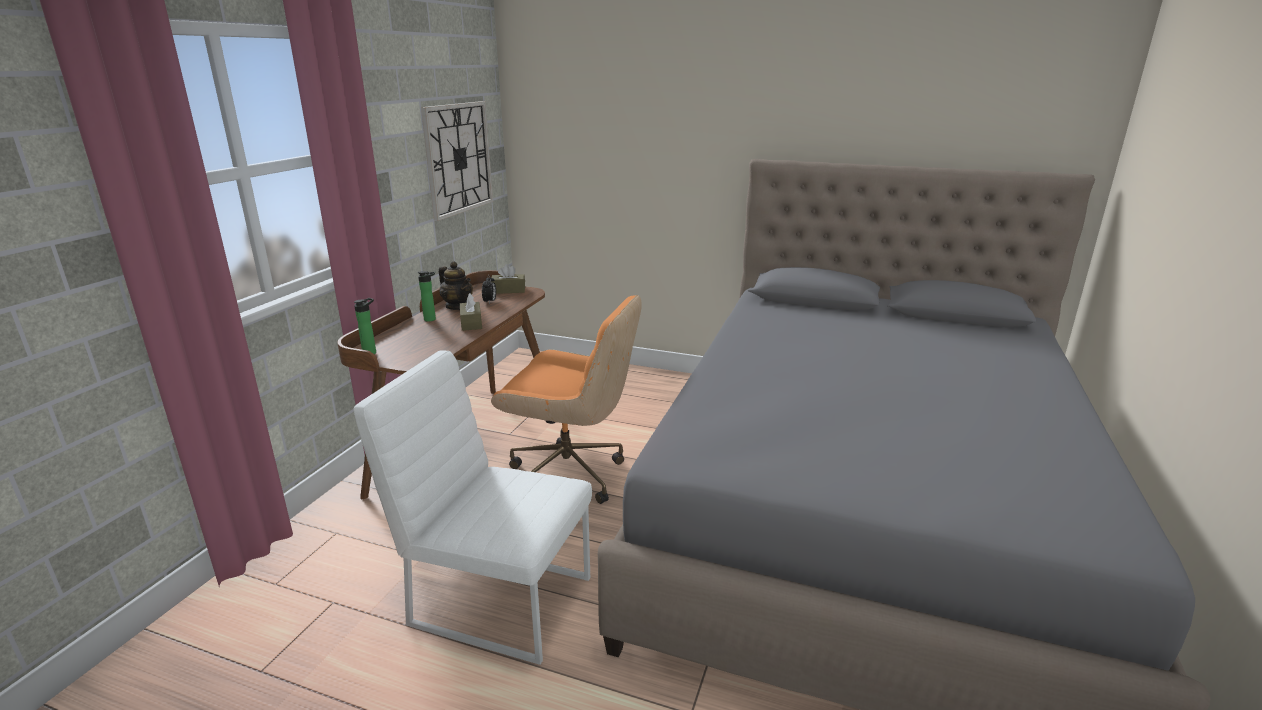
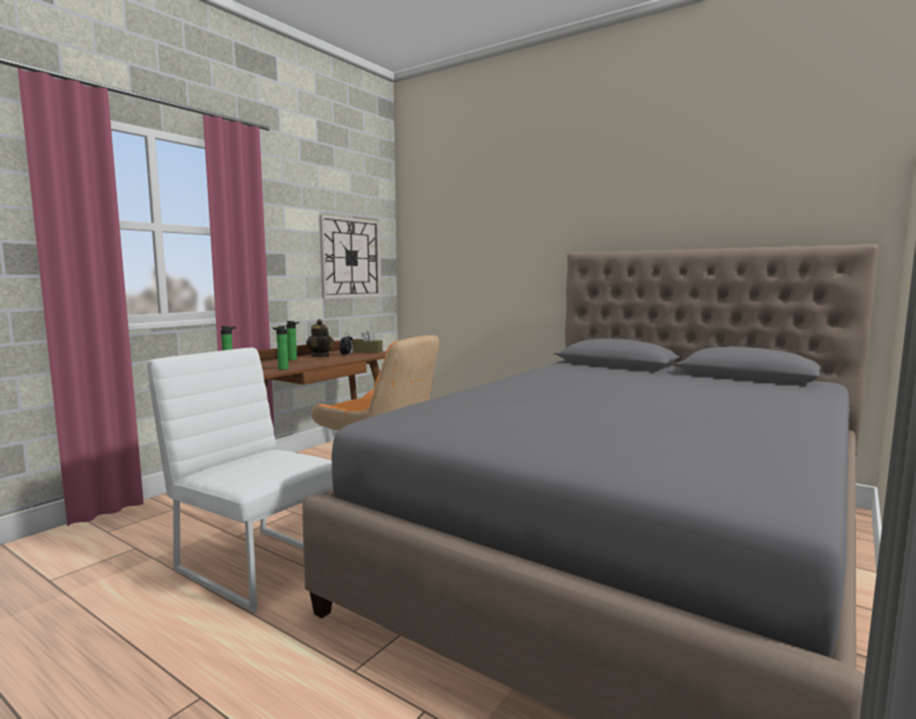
camera: 15 degrees right, 15 degrees down
brown tissue box [460,293,482,331] -> none
none -> bottle [272,326,289,370]

